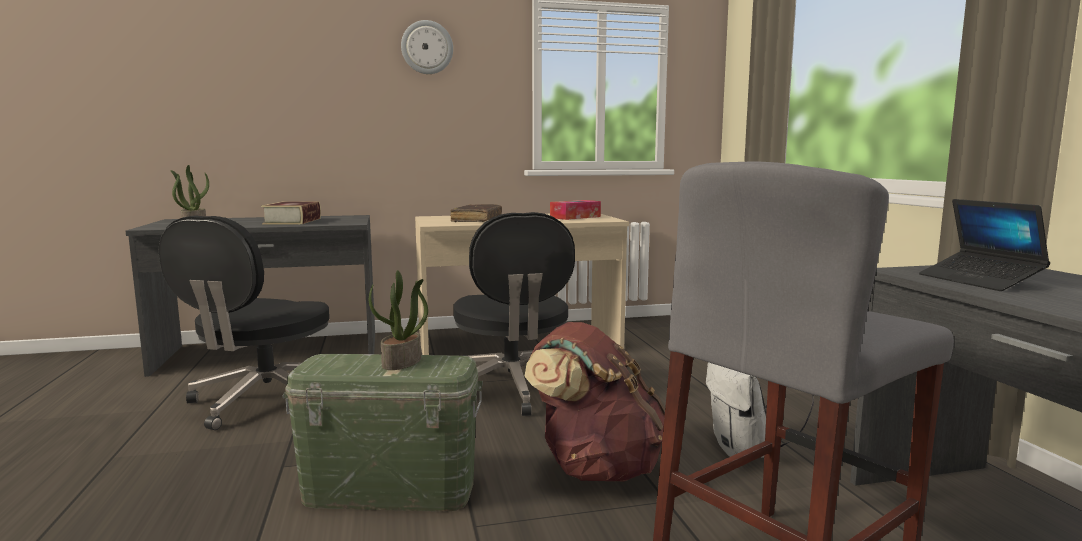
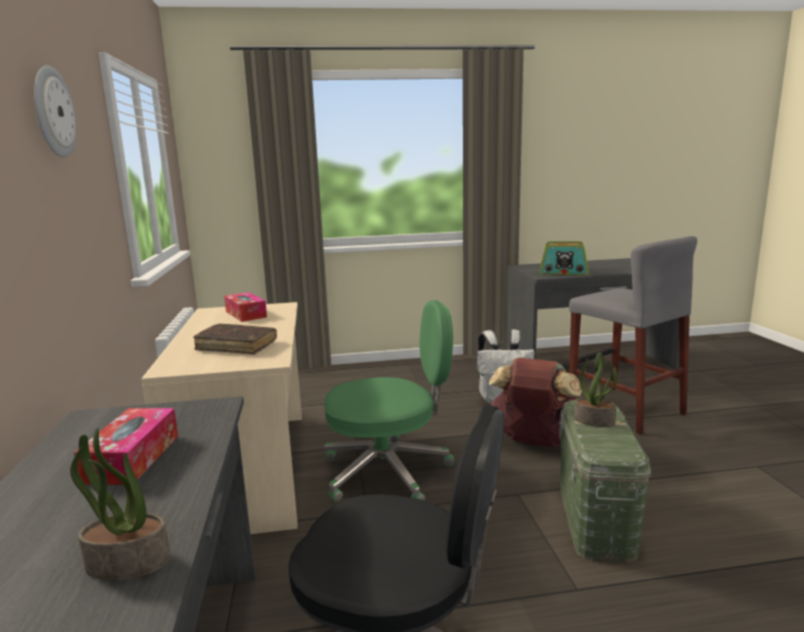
camera: 85 degrees left, 5 degrees up
book [261,201,321,224] -> tissue box [74,408,178,485]
black office chair [453,212,575,416] -> green office chair [324,300,454,502]
laptop [919,199,1050,291] -> radio [539,241,589,275]

